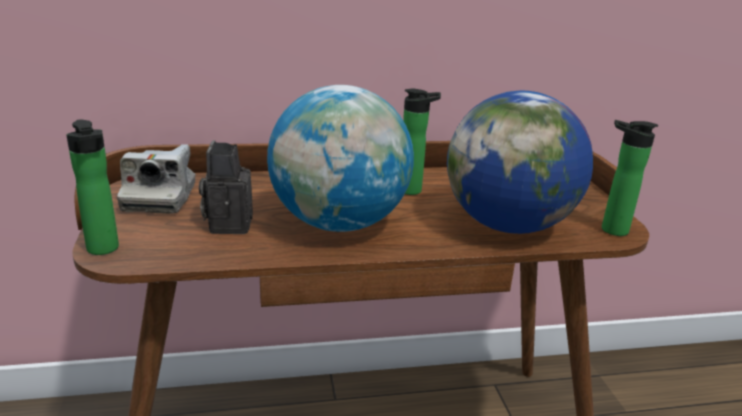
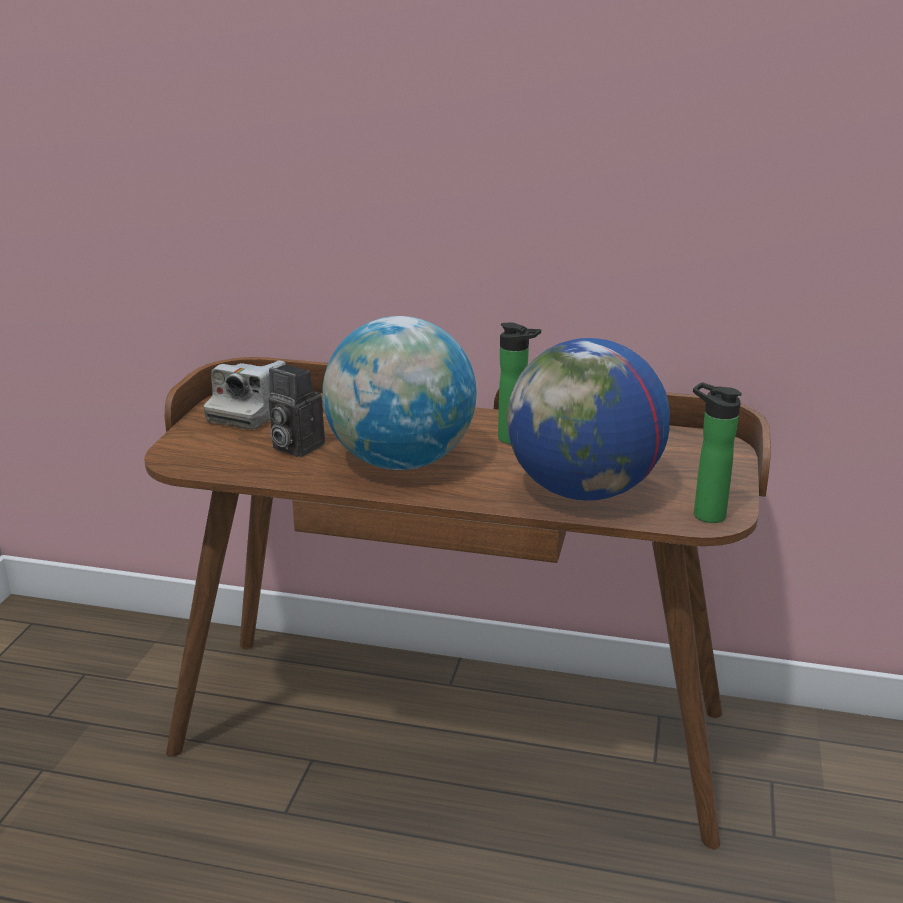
camera: 25 degrees right, 0 degrees up
bottle [66,119,119,255] -> none
camera [199,140,253,234] -> camera turned 75 degrees counterclockwise [269,365,325,457]

